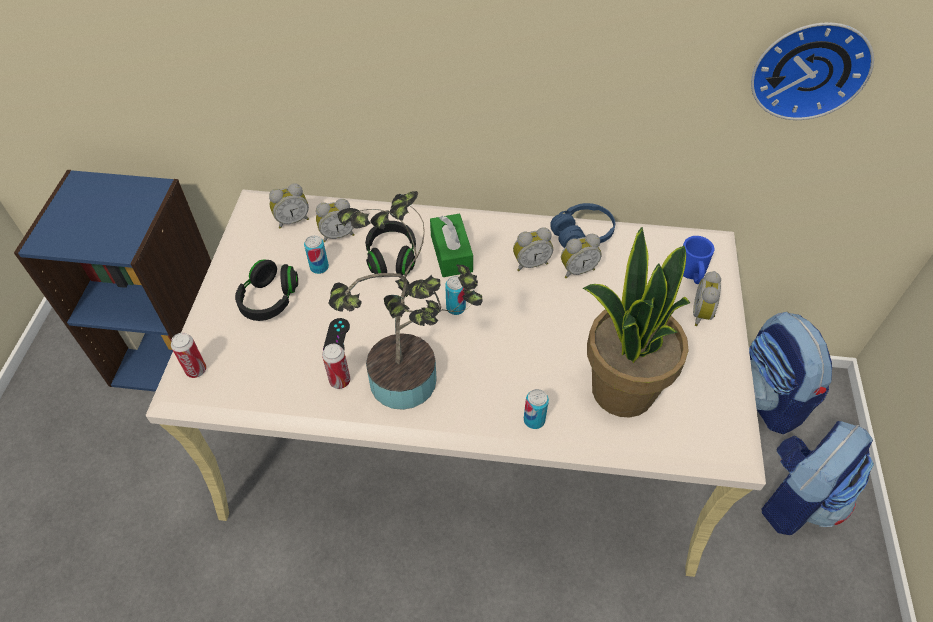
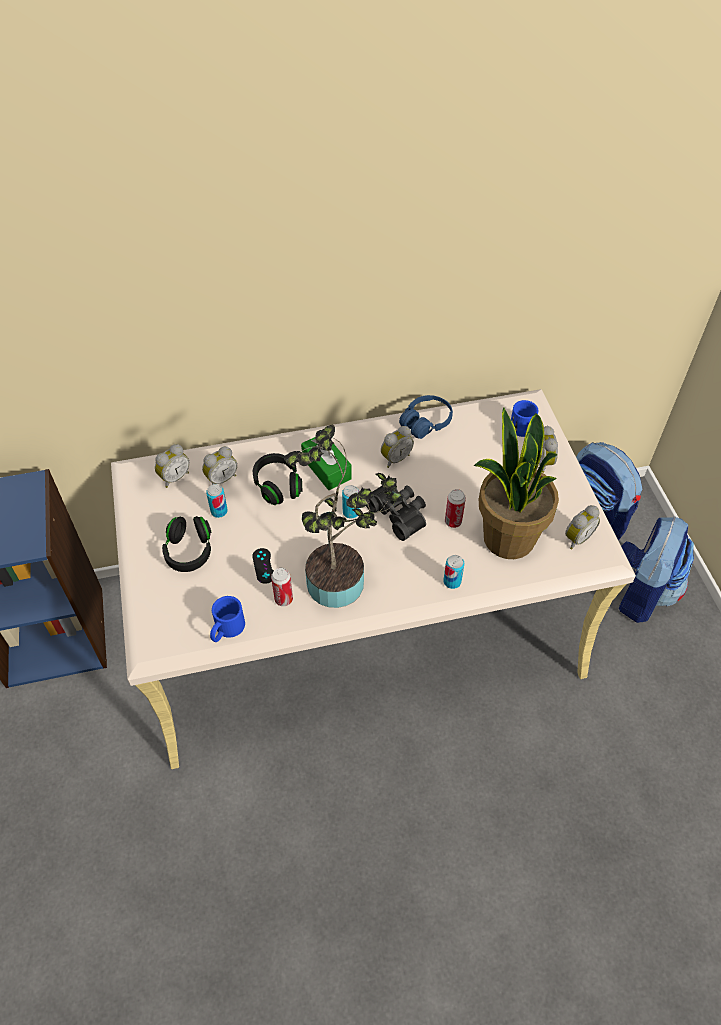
camera: 20 degrees left, 0 degrees up
can [171,333,206,378] -> can moved to [445,489,466,528]
alarm clock [561,234,602,278] -> alarm clock moved to [565,505,600,549]
wall clock [751,22,874,120] -> none
none -> blue mug [210,596,245,642]
none -> black binoculars [366,485,426,541]

